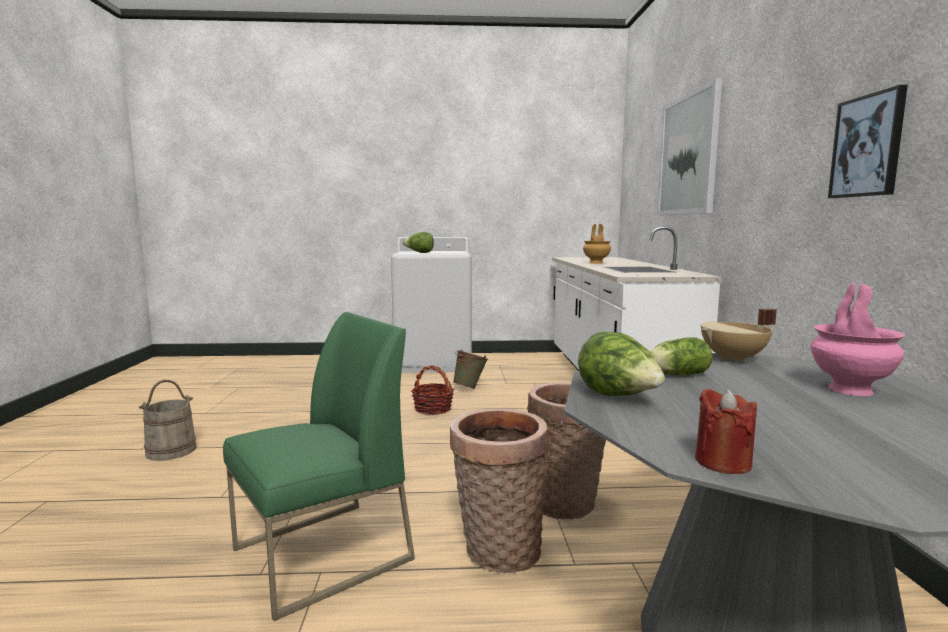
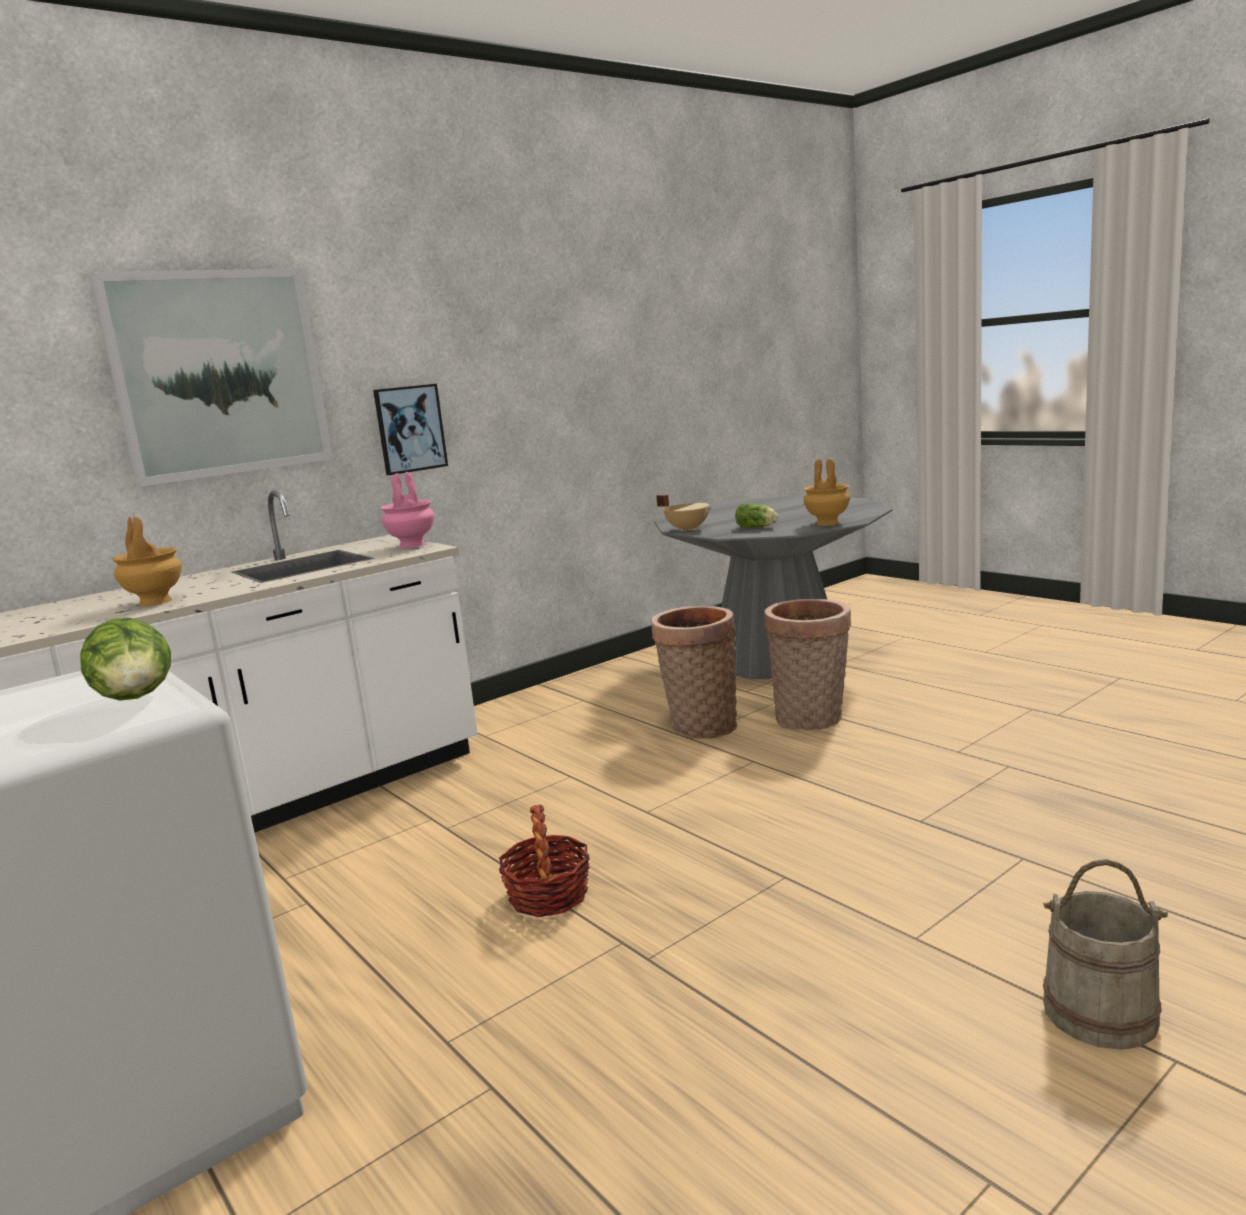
camera: 125 degrees left, 5 degrees up
green chair [223,312,415,621] -> none
green bucket [453,350,488,389] -> none
lettuce [578,332,665,396] -> brown vase [803,459,850,526]
red candle [695,389,757,474] -> none
pink vase [811,282,905,396] -> pink vase moved to [380,472,434,548]
picture [828,85,908,198] -> picture moved to [373,384,448,475]

